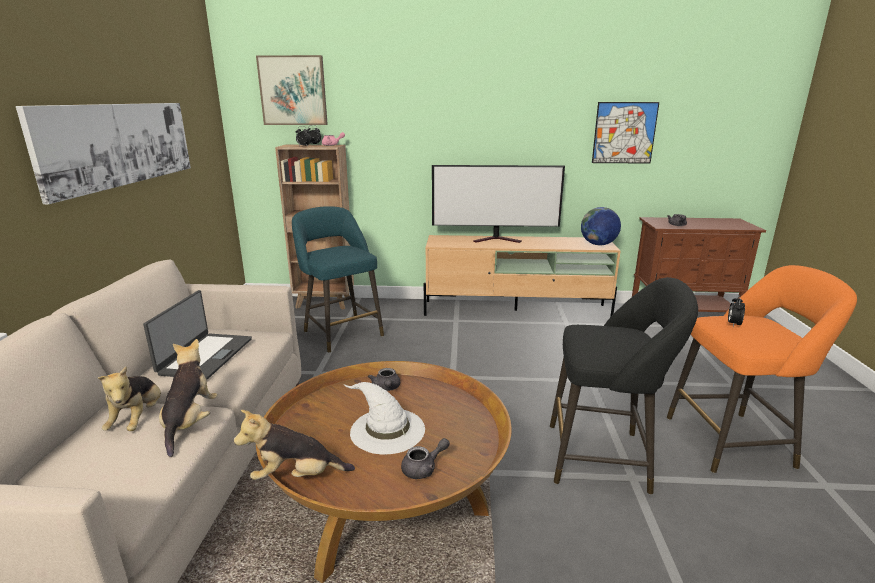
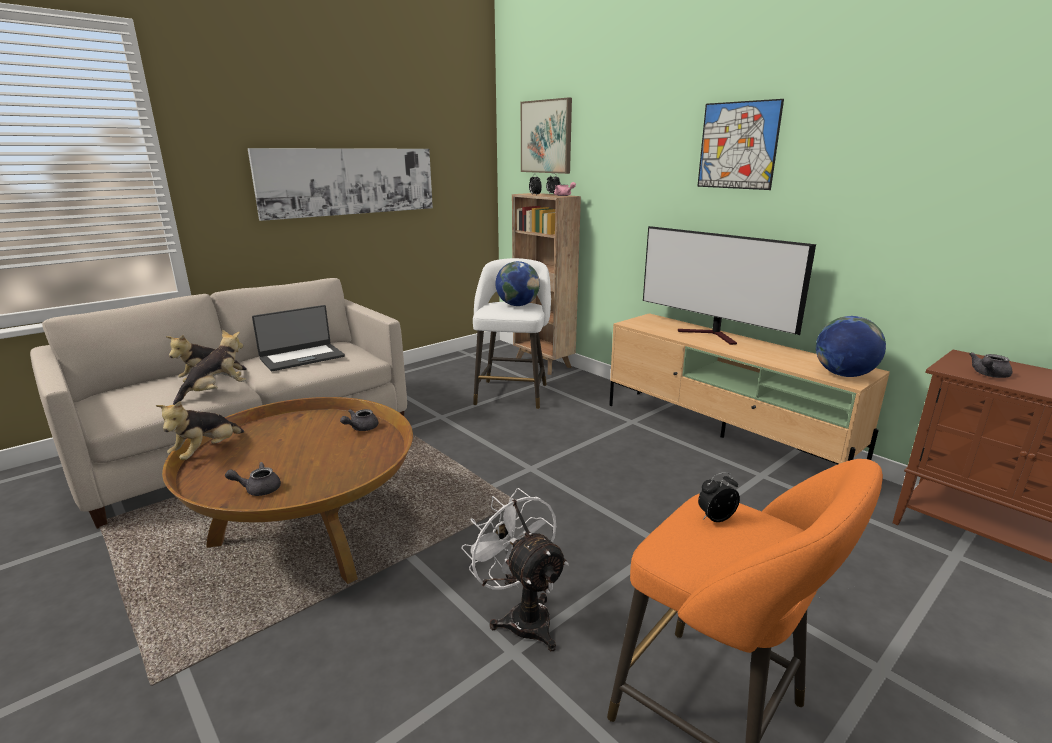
camera: 45 degrees right, 0 degrees up
plush toy [234,410,355,480] -> plush toy turned 105 degrees counterclockwise [156,401,244,460]
turquoise stool [292,206,384,353] -> white stool [473,258,551,409]
white hat [344,382,425,454] -> none
grey teapot [401,438,450,479] -> grey teapot turned 150 degrees clockwise [225,462,281,496]
black stool [550,277,698,495] -> white fan [461,488,568,651]
picture [592,102,659,164] -> picture moved to [697,99,784,190]
none -> globe [495,261,540,306]

